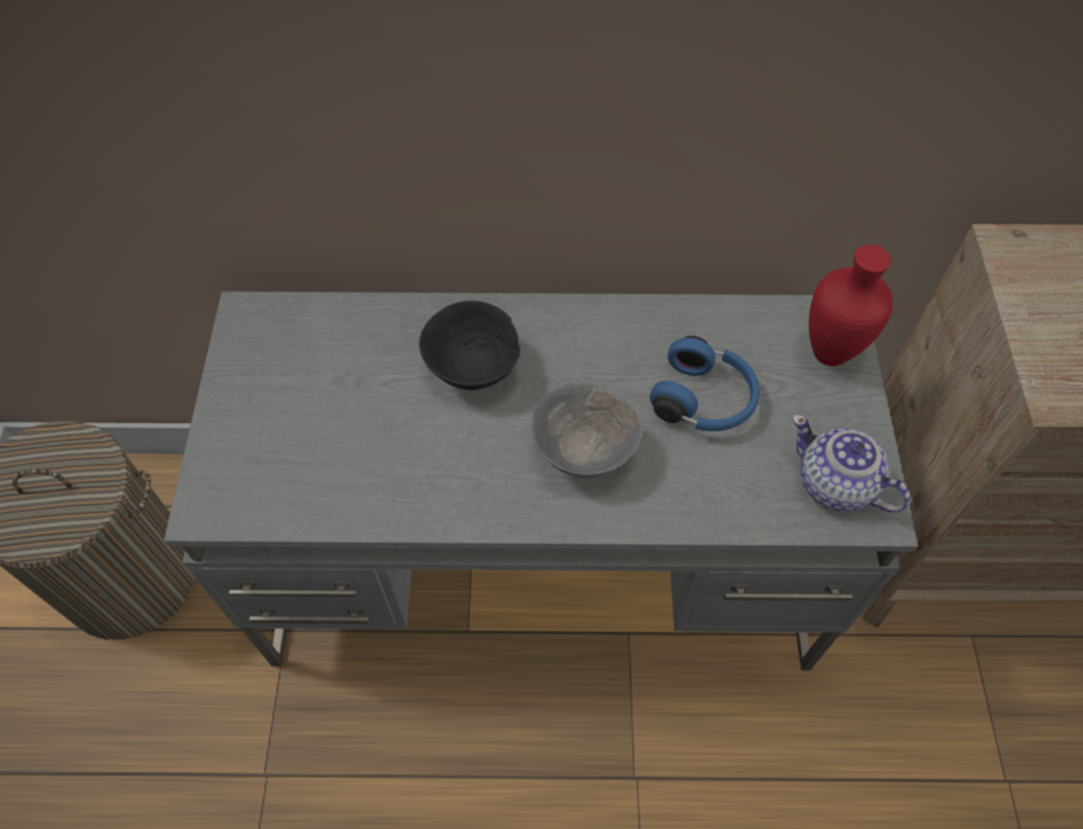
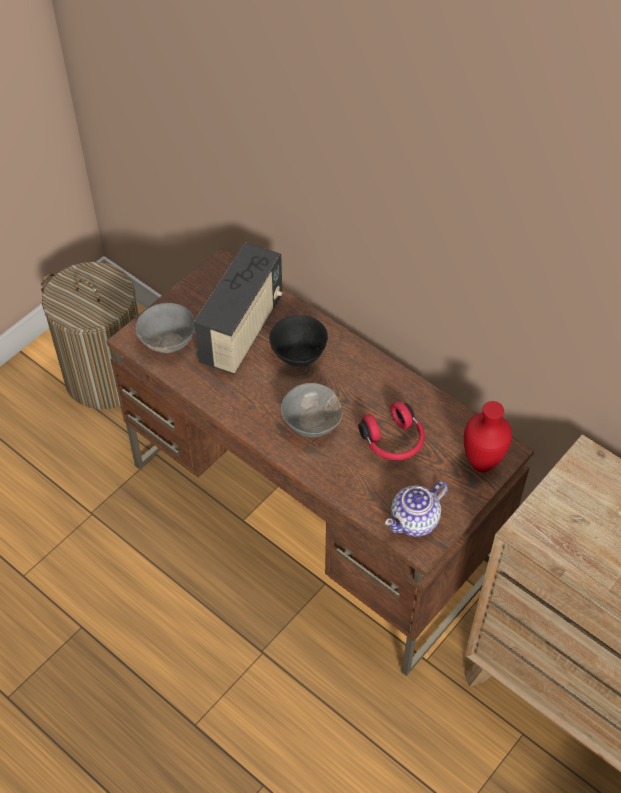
camera: 40 degrees right, 5 degrees down
grey desk [164,291,918,671] -> brown desk [106,248,534,676]
blue headphones [650,336,760,431] -> red headphones [358,401,425,461]
teapot [792,414,911,513] -> teapot turned 120 degrees counterclockwise [385,481,448,537]
none -> grey bowl [135,303,195,353]
none -> radio [194,242,282,375]

